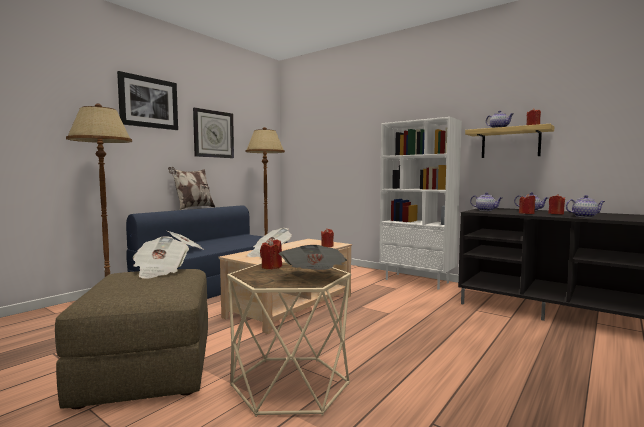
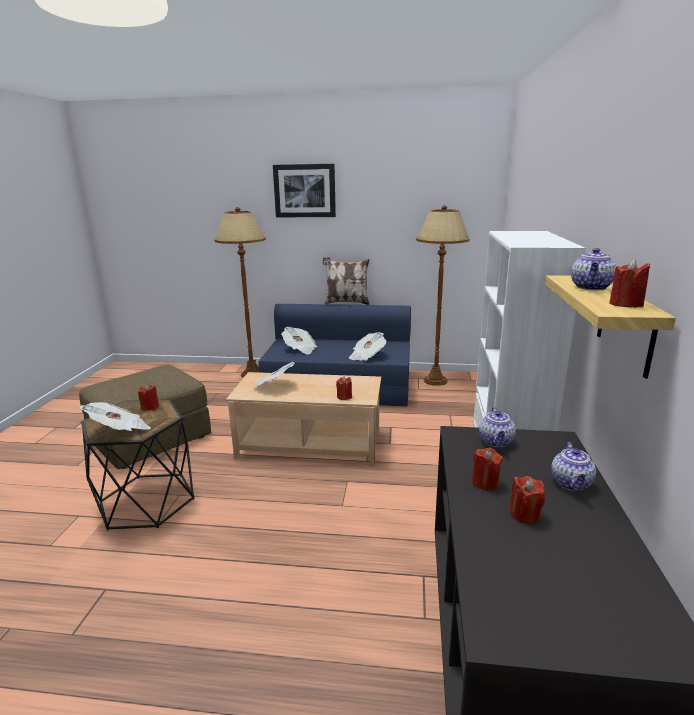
camera: 60 degrees right, 15 degrees up
newspaper [133,236,189,279] -> newspaper moved to [349,332,386,361]
wall clock [193,107,234,158] -> none
beige side table [227,262,351,417] -> black side table [81,399,194,531]
teapot [565,195,605,217] -> none

